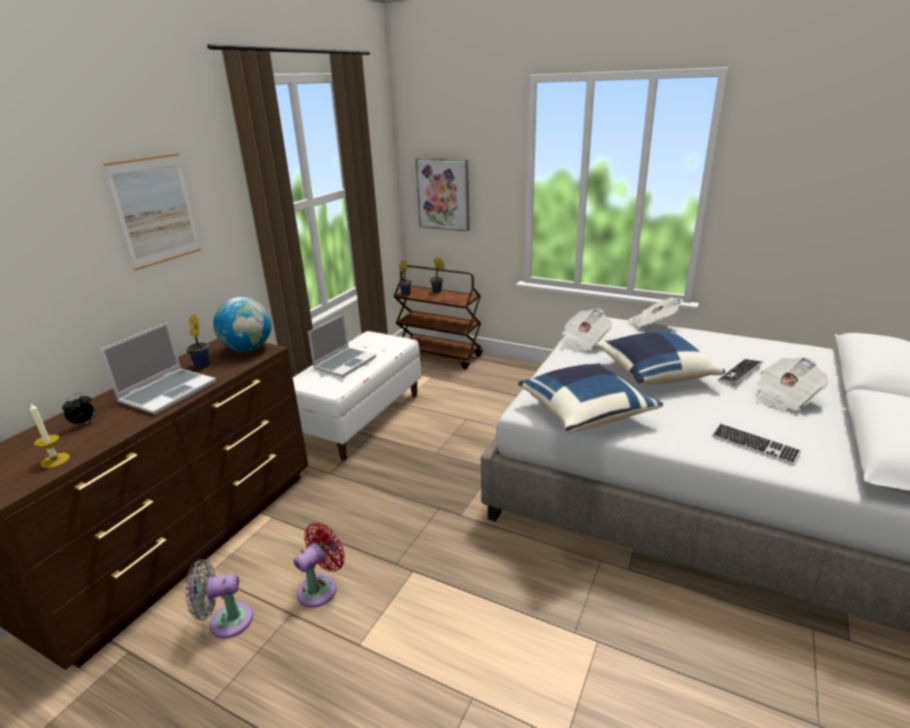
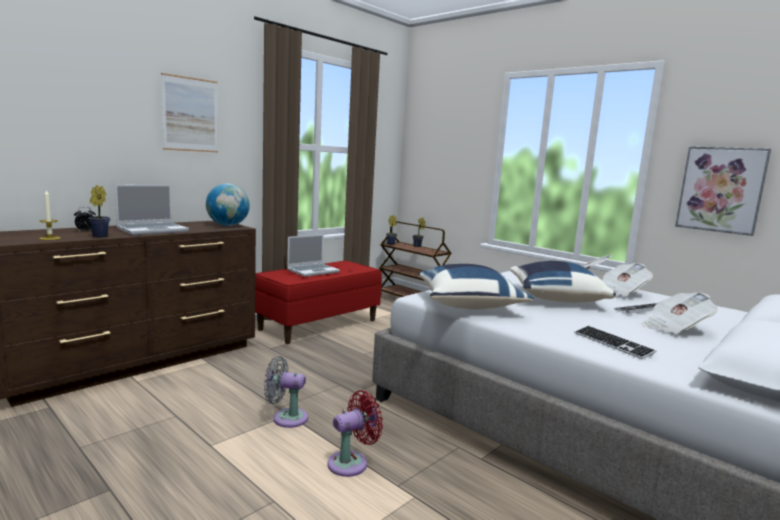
camera: 15 degrees right, 15 degrees down
potted plant [186,313,210,369] -> potted plant moved to [88,185,110,238]
grey fan [186,559,253,639] -> grey fan moved to [264,356,308,428]
white bench [293,331,421,461] -> red bench [255,261,382,344]
red fan [294,523,345,608] -> red fan moved to [328,390,383,477]
picture [415,158,470,231] -> picture moved to [675,147,771,236]
newspaper [561,309,612,351] -> newspaper moved to [602,263,653,296]

